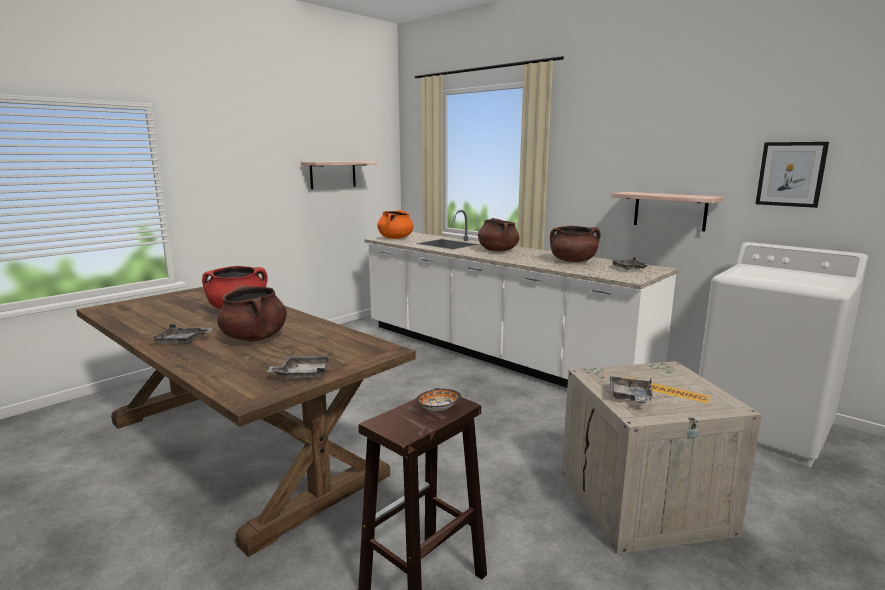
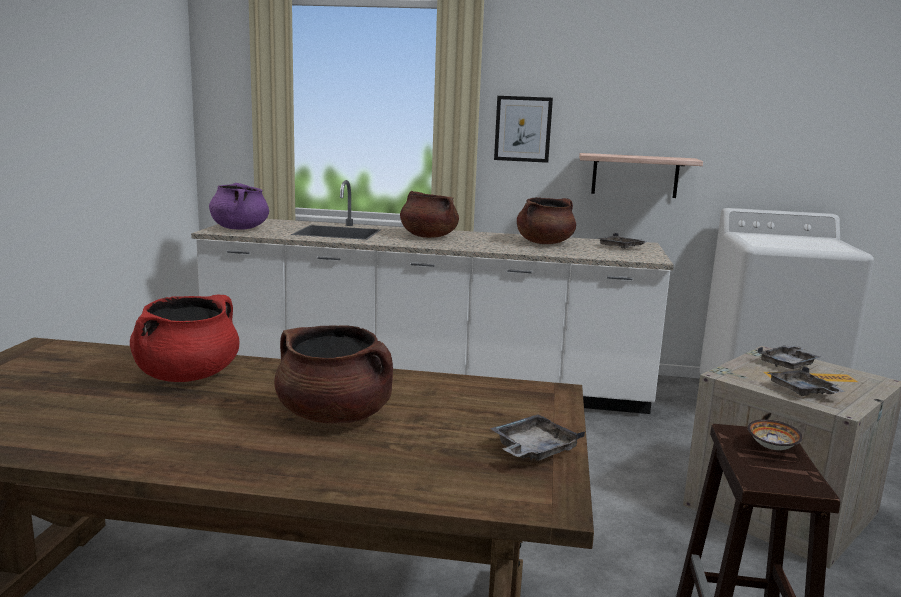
camera: 35 degrees left, 0 degrees up
grey tray [150,324,212,344] -> grey tray moved to [758,345,820,369]
shelf [301,161,377,189] -> none
orange cooking pot [377,210,413,239] -> purple cooking pot [209,183,269,230]
picture [756,142,829,208] -> picture moved to [494,96,553,163]

